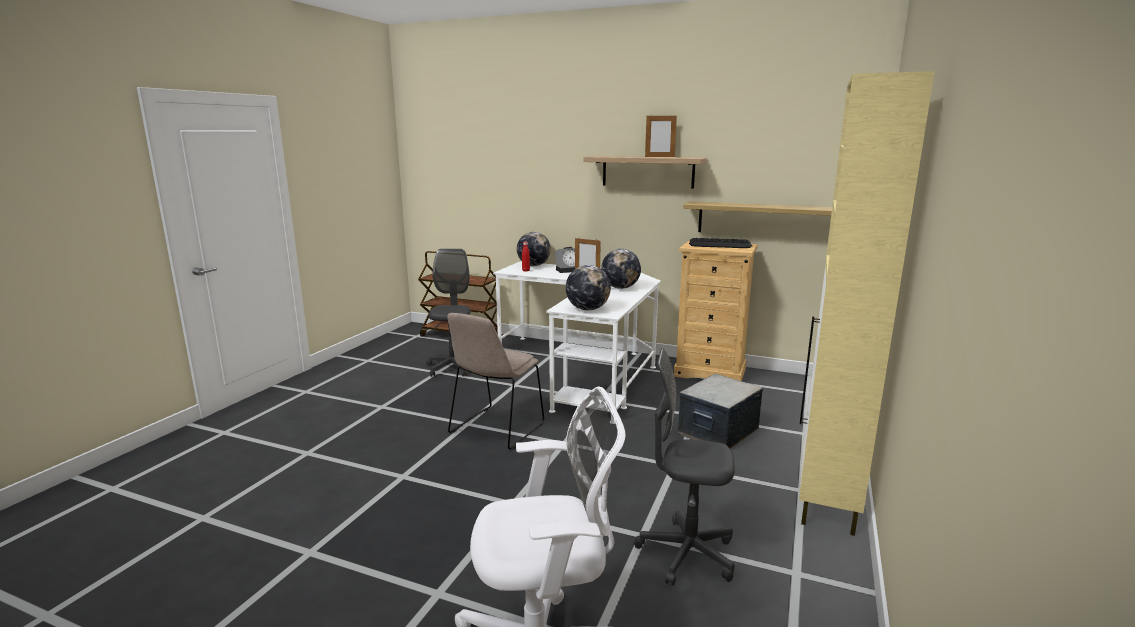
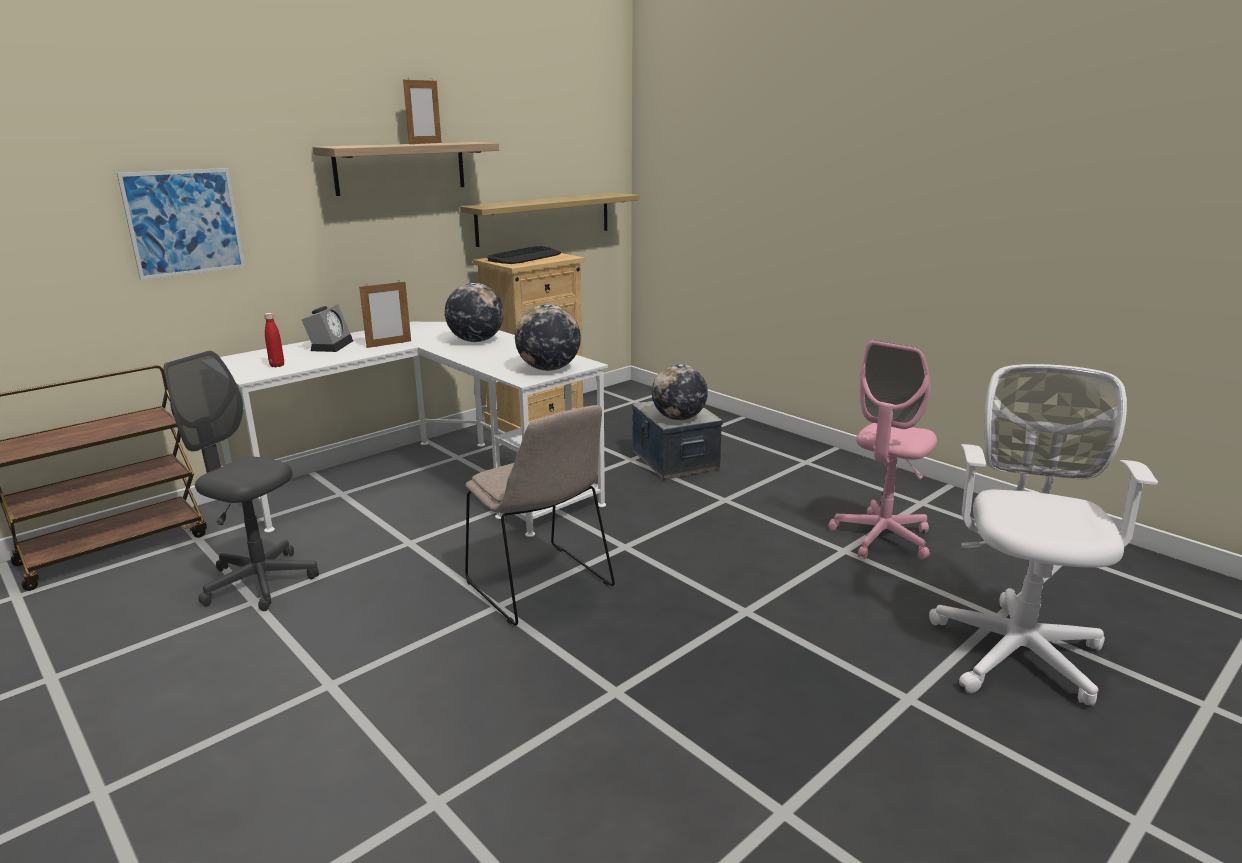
camera: 65 degrees left, 5 degrees up
globe [517,232,551,266] -> globe moved to [652,364,708,420]
grey office chair [634,348,735,586] -> pink office chair [829,340,937,560]
beige cabinet [799,71,935,536] -> none
none -> picture [117,168,245,280]

